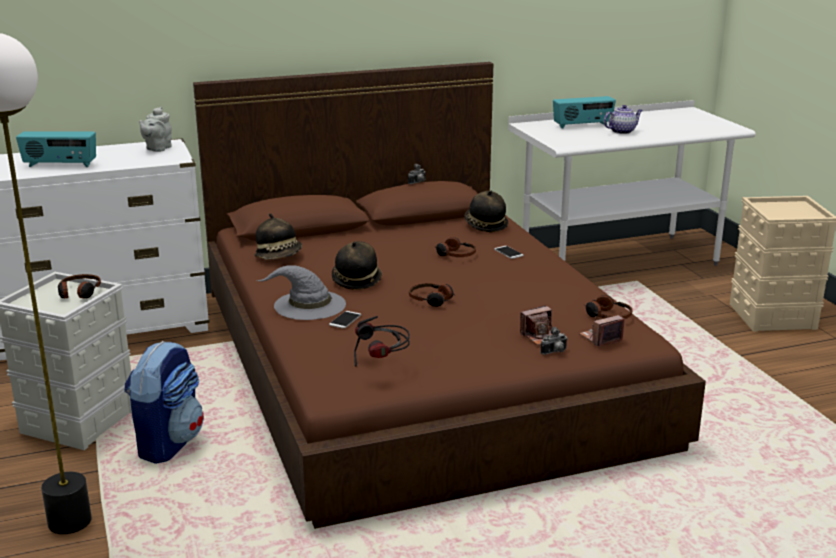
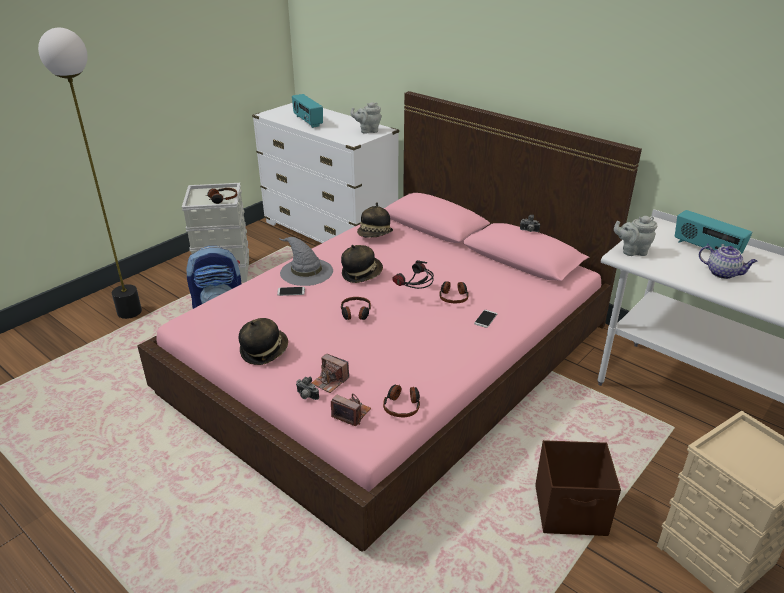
camera: 60 degrees right, 10 degrees up
brown bed [193,62,706,529] -> pink bed [137,91,642,552]
headphones [354,316,410,367] -> headphones moved to [392,260,434,289]
hat [465,190,508,233] -> hat moved to [239,318,288,365]
none -> brown storage box [535,440,621,536]
none -> grey teapot [614,216,657,256]

